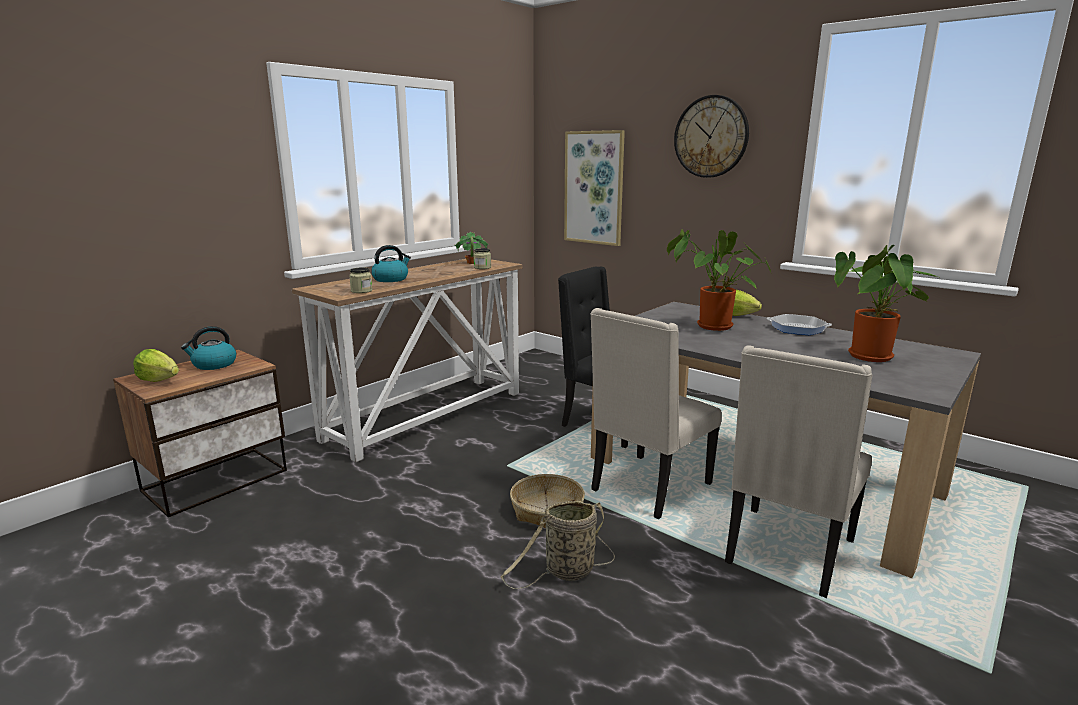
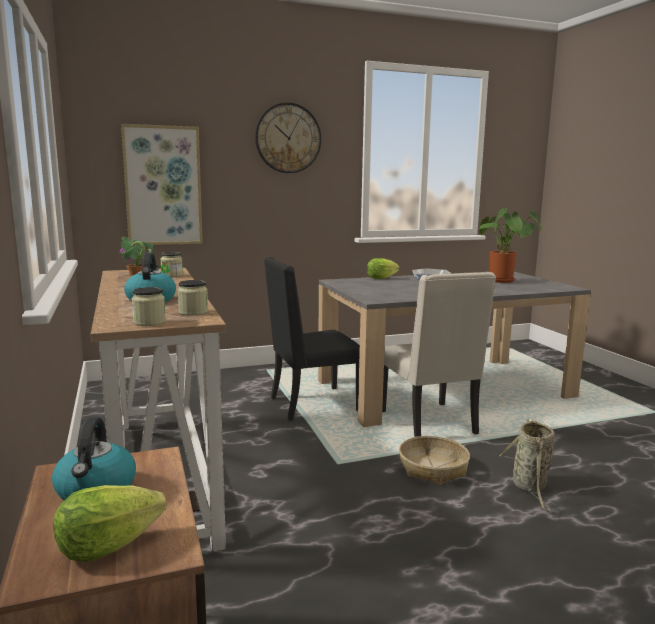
camera: 60 degrees left, 5 degrees down
potted plant [667,229,771,331] -> none
beige chair [725,345,873,598] -> none
none -> jar [131,287,166,326]

